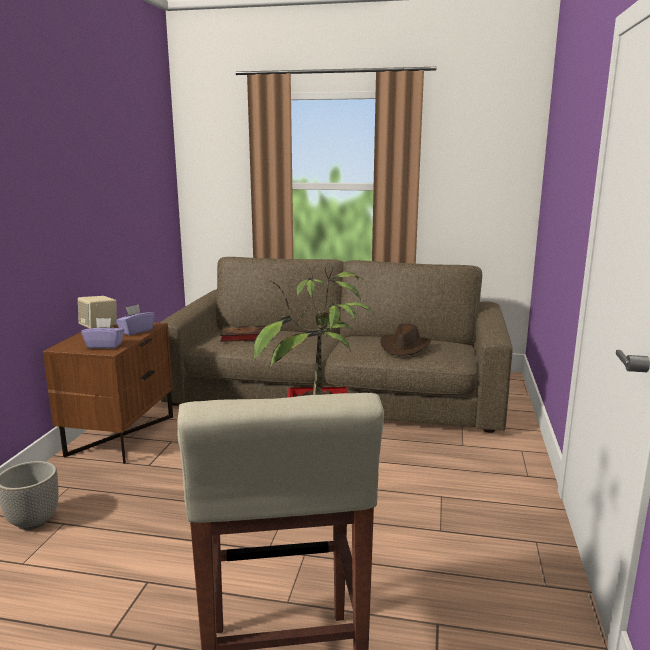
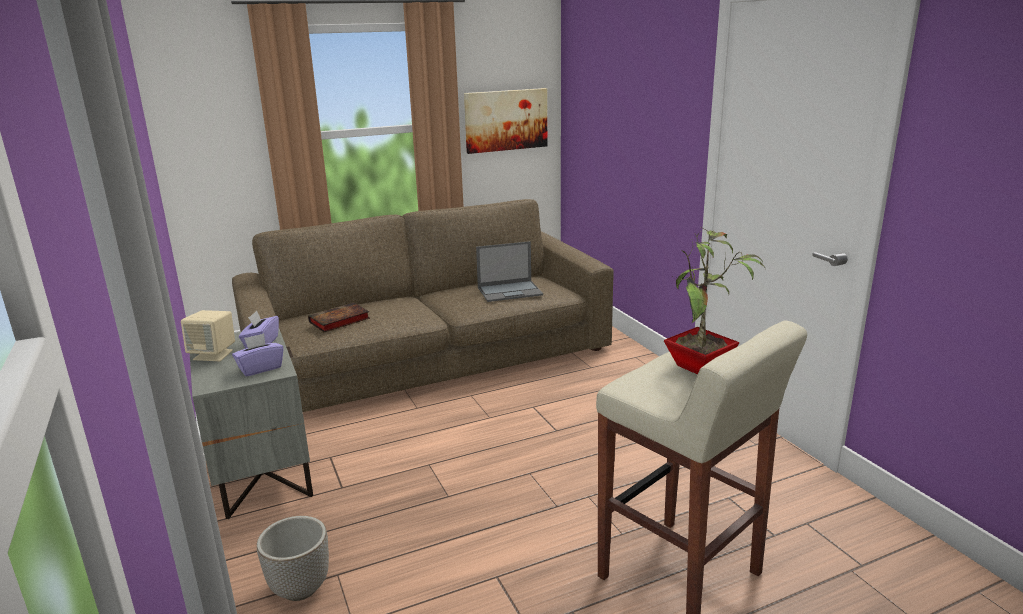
camera: 35 degrees left, 5 degrees up
brown nightstand [43,322,173,464] -> grey nightstand [190,329,313,519]
brown hat [380,324,432,356] -> laptop [476,241,543,302]
none -> picture [464,88,547,154]

